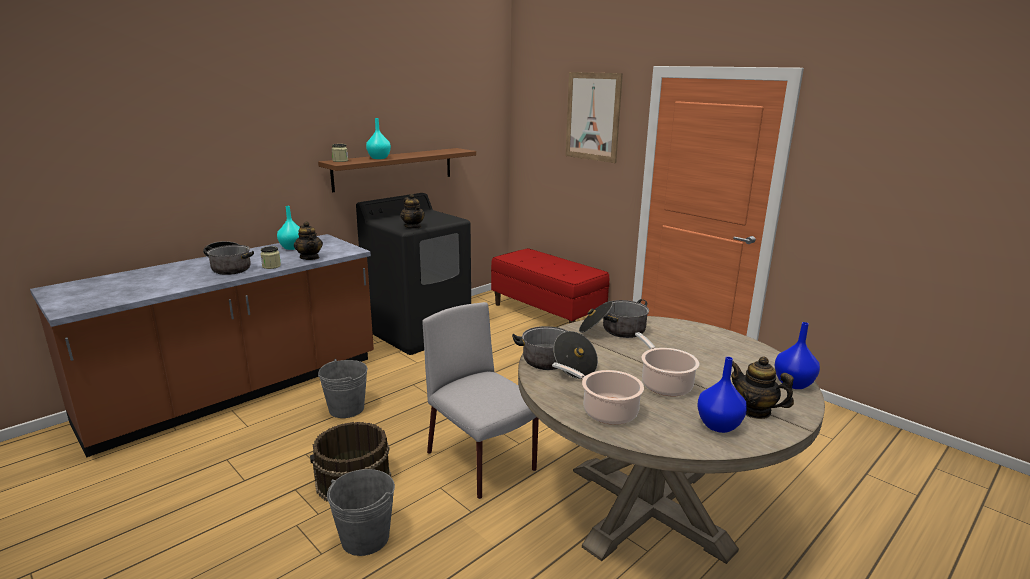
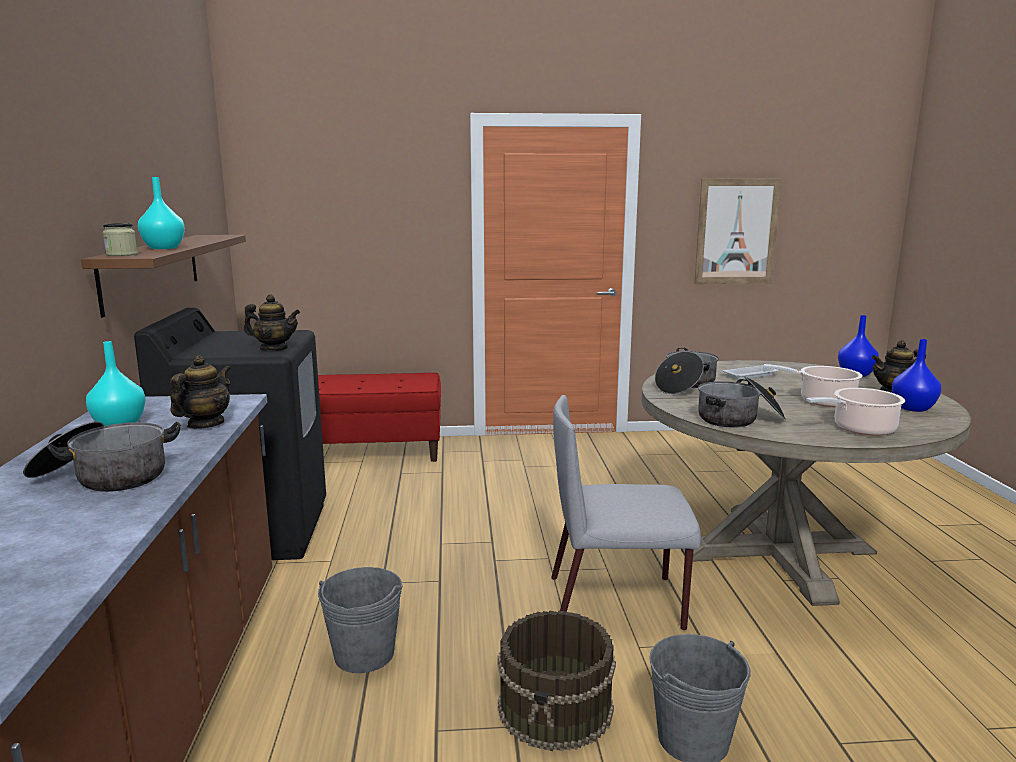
camera: 50 degrees left, 5 degrees down
jar [261,246,281,269] -> none
teapot [294,221,323,260] -> teapot turned 75 degrees counterclockwise [170,355,231,429]
picture [565,72,623,163] -> picture moved to [694,179,782,284]
none -> white tray [723,365,779,380]

